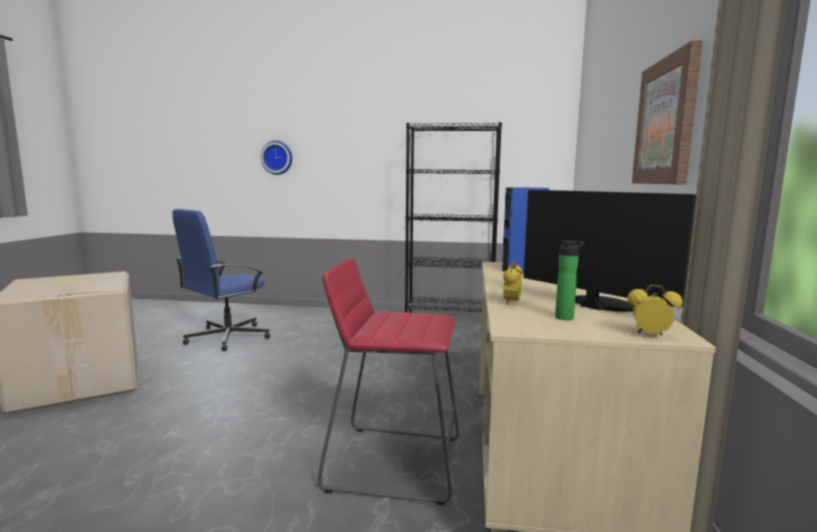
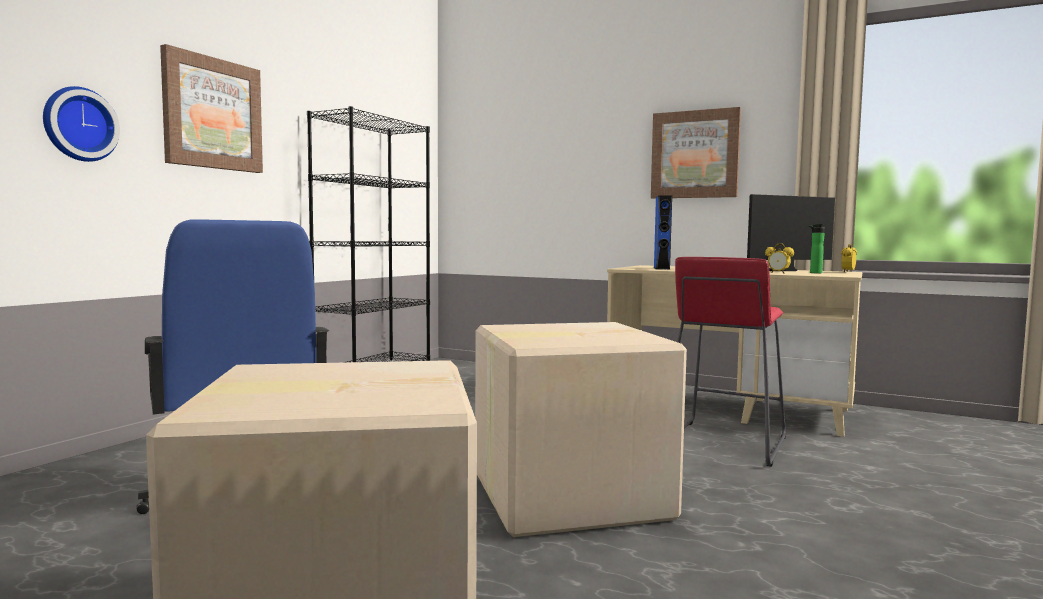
camera: 70 degrees left, 5 degrees down
none -> picture [160,44,263,173]
none -> cardboard box [475,322,687,537]

